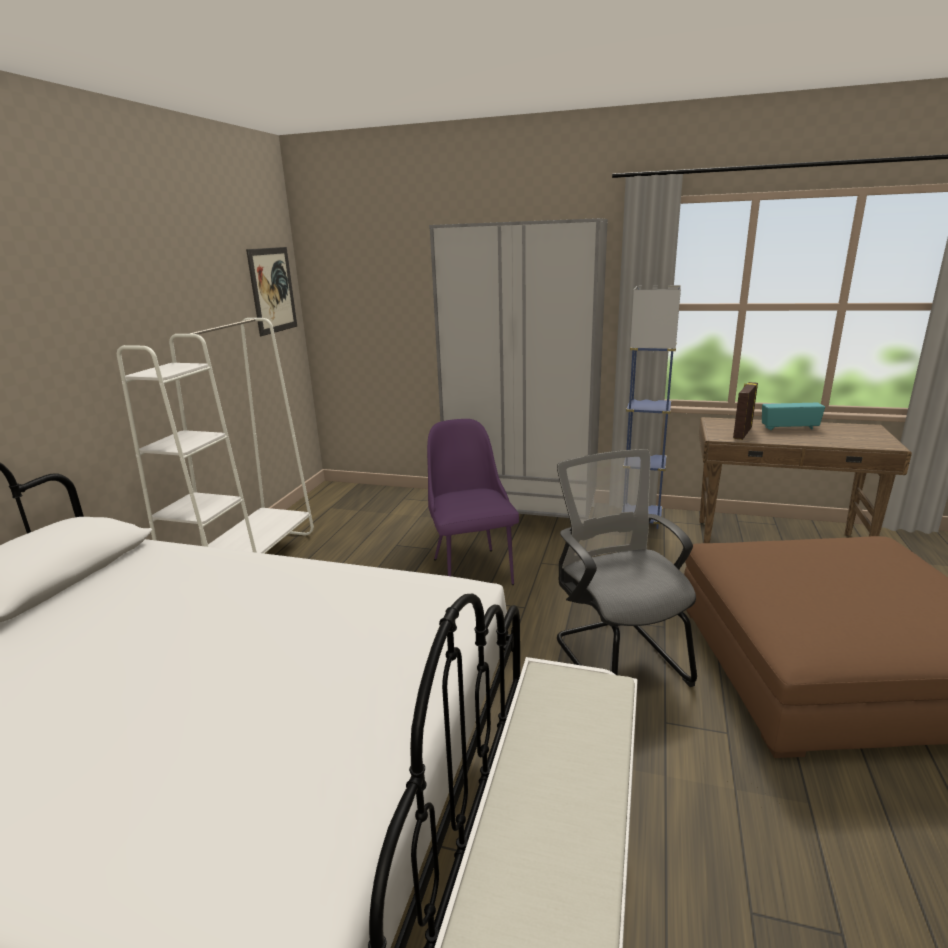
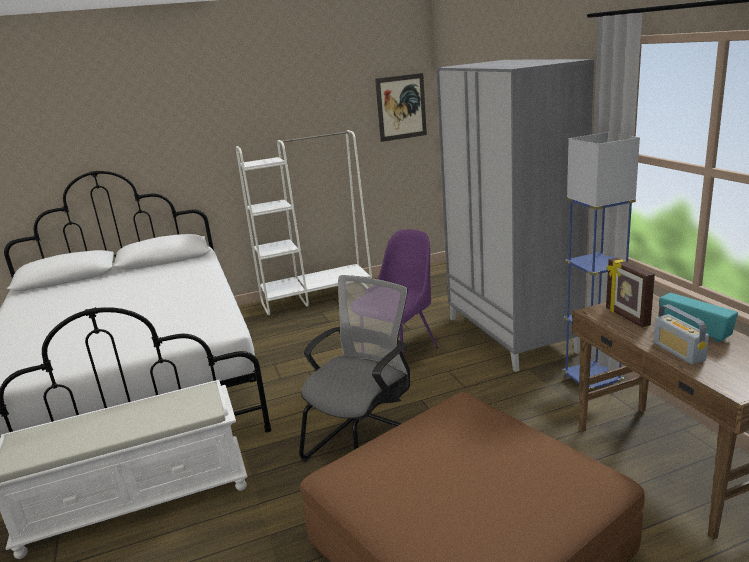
camera: 55 degrees right, 0 degrees up
picture frame [733,382,758,440] -> picture frame turned 105 degrees counterclockwise [606,257,655,328]
none -> radio [653,304,709,365]

